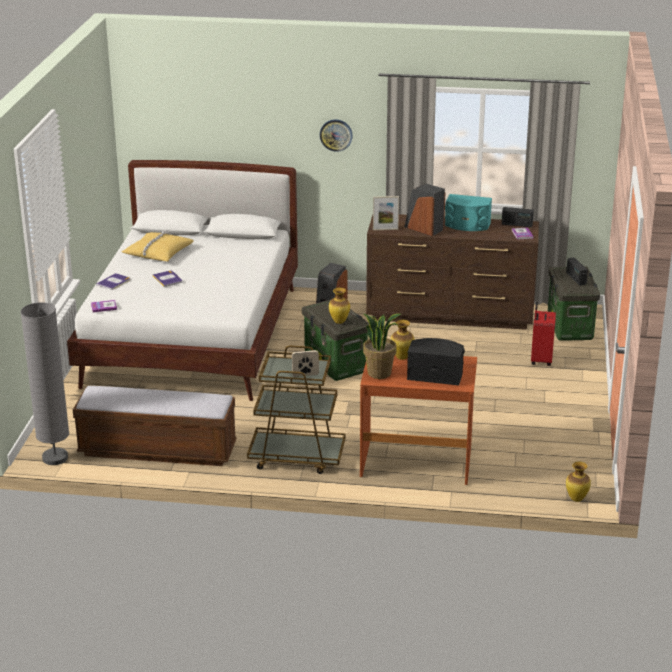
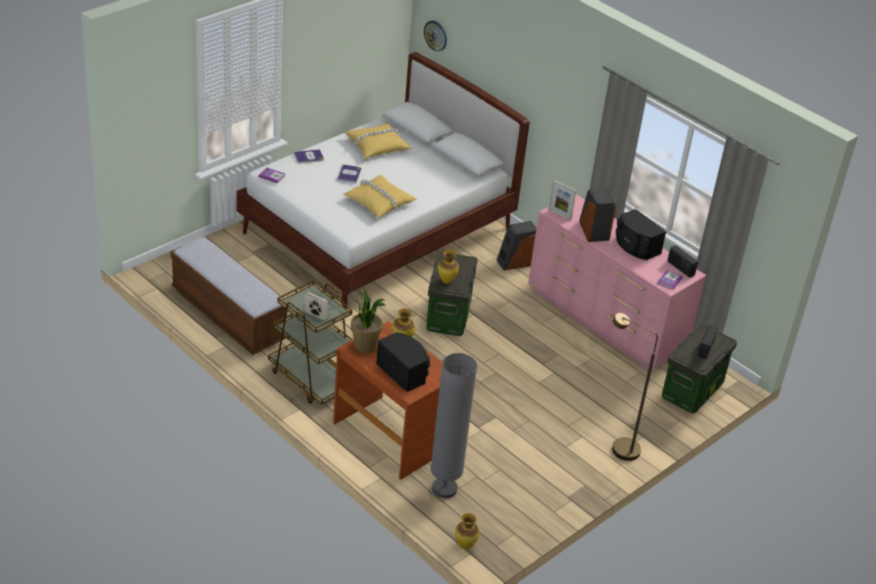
camera: 35 degrees right, 10 degrees up
grey floor lamp [20,302,69,465] -> grey floor lamp moved to [431,353,477,498]
wall clock [320,119,353,152] -> wall clock moved to [424,20,447,51]
brown dresser [366,214,539,330] -> pink dresser [528,194,706,371]
turquoise speaker [445,194,492,231] -> black speaker [616,209,666,260]
red suitcase [531,302,556,366] -> none
none -> yellow pillow [343,175,417,218]
none -> brown floor lamp [612,313,658,461]

